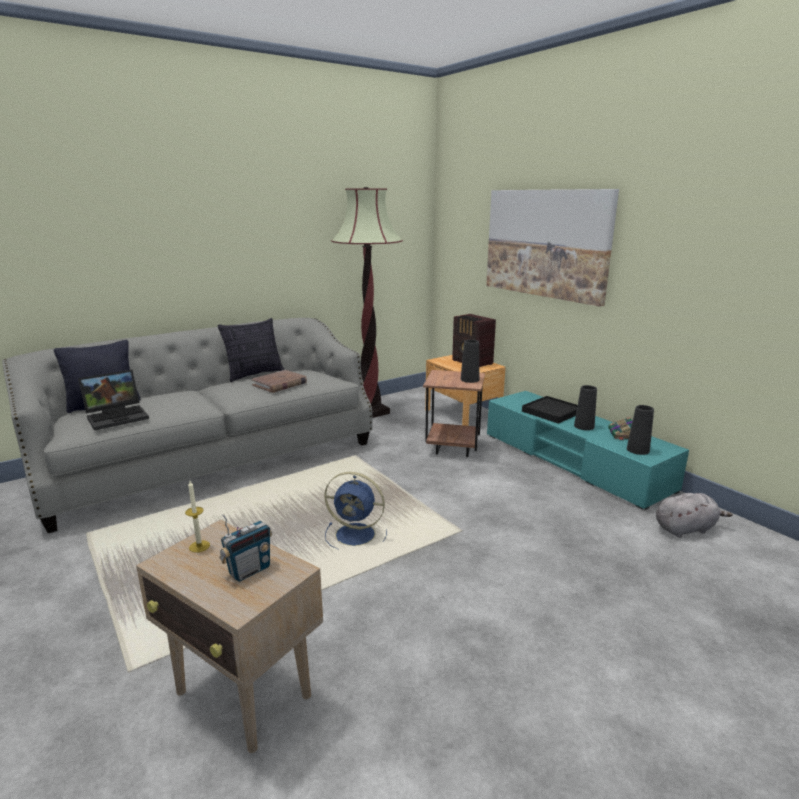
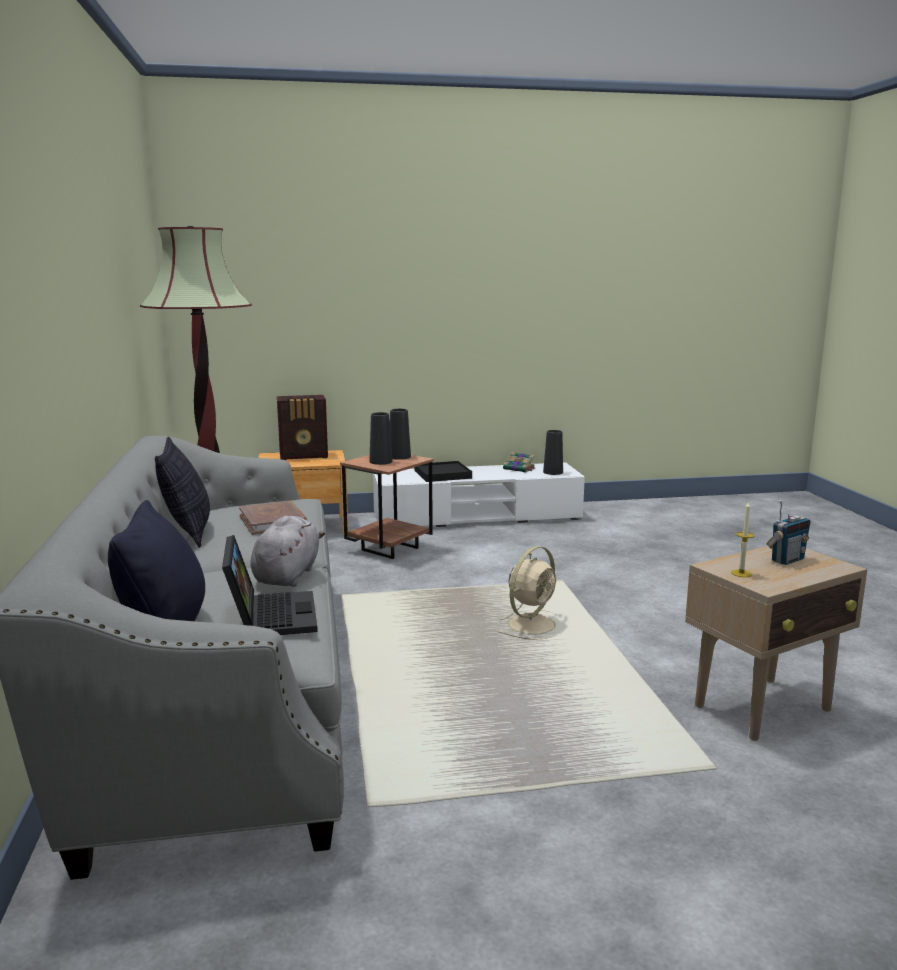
camera: 65 degrees left, 5 degrees down
radio [219,514,272,582] -> radio turned 75 degrees clockwise [766,500,811,565]
blue fan [324,472,387,549] -> beige fan [499,546,557,640]
picture [486,189,619,307] -> none
turquoise tv stand [487,391,689,510] -> white tv stand [373,462,585,527]
black vase [574,385,597,430] -> black vase moved to [369,412,393,465]
grey plush toy [656,493,733,538] -> grey plush toy moved to [250,516,325,587]

